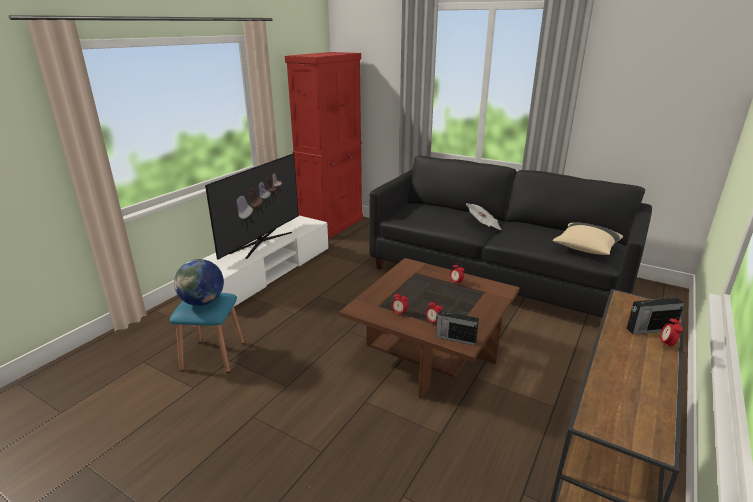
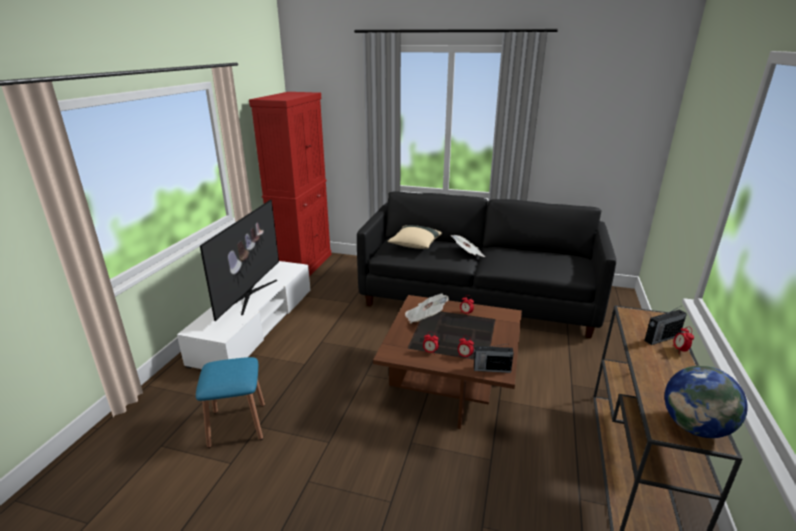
camera: 15 degrees left, 0 degrees up
globe [174,259,224,306] -> globe moved to [665,366,748,438]
beige pillow [552,223,623,255] -> beige pillow moved to [387,225,442,249]
none -> newspaper [405,294,449,324]

